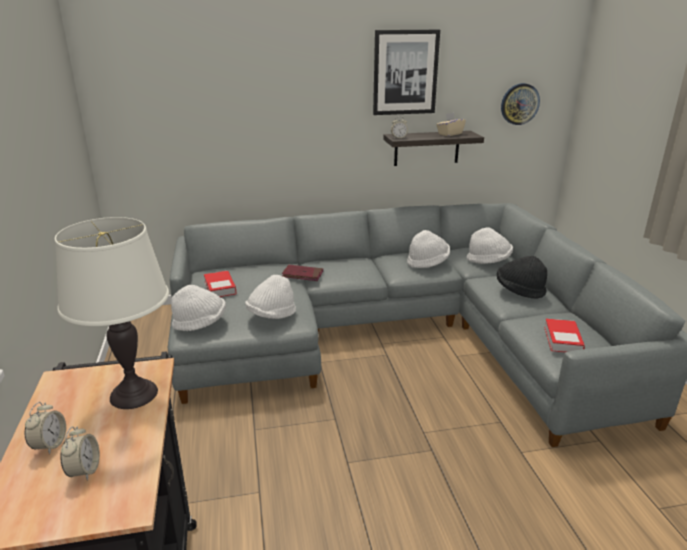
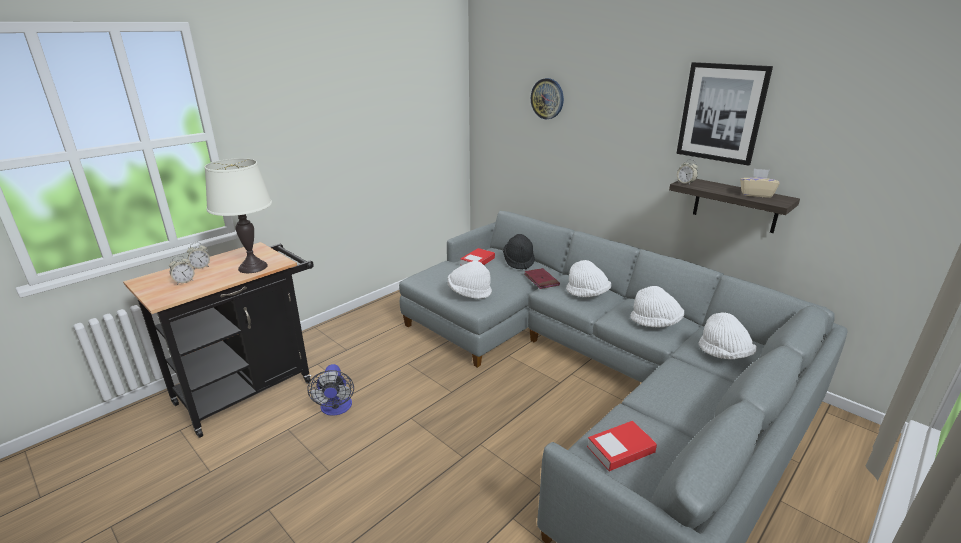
camera: 55 degrees right, 0 degrees up
white hat [171,285,226,331] -> white hat moved to [566,260,611,297]
black hat [497,256,547,299] -> black hat moved to [503,234,535,269]
wall clock [501,83,540,125] -> wall clock moved to [531,78,564,119]
none -> fan [307,364,354,416]

